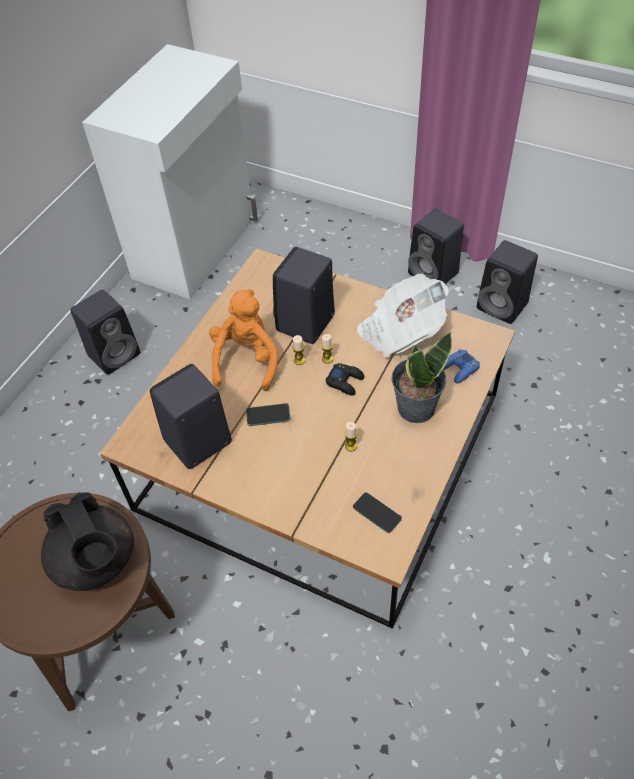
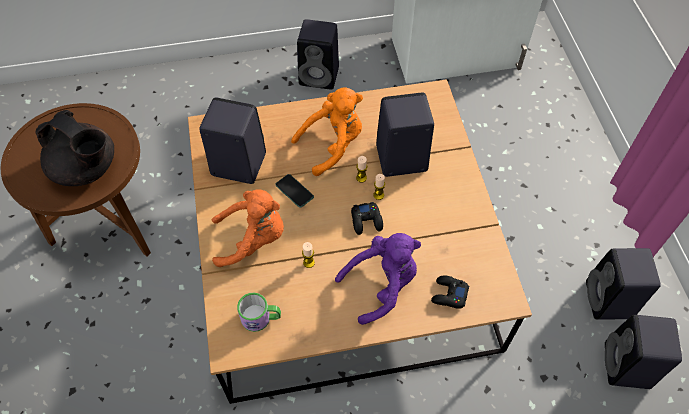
camera: 50 degrees right, 5 degrees up
black teapot [41,492,134,591] -> black teapot turned 75 degrees counterclockwise [35,110,114,186]
phone [353,493,402,533] -> mug [237,293,281,332]
newspaper [357,274,449,358] -> none
potted plant [391,332,452,423] -> purple plush toy [335,233,421,325]
black speaker [408,209,464,284] -> black speaker moved to [605,315,682,389]
blue game controller [443,349,480,383] -> black game controller [431,276,469,309]
none -> orange plush toy [212,190,284,267]

